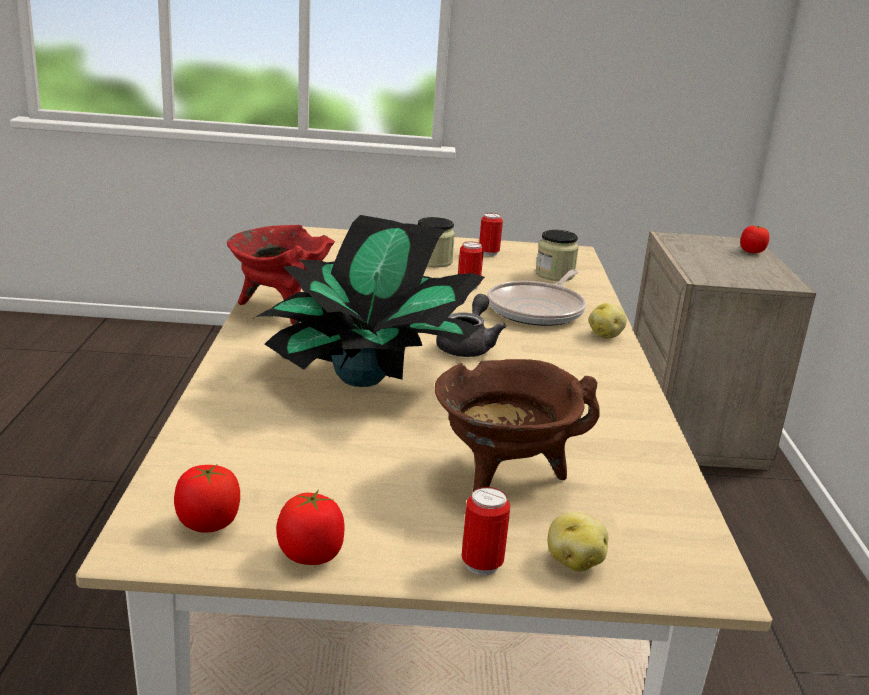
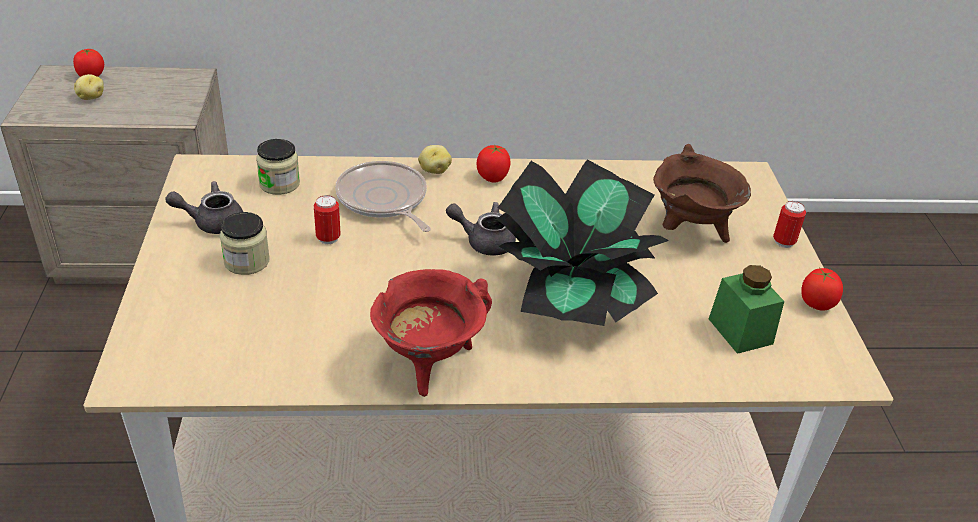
camera: 95 degrees left, 15 degrees up
tomato [174,465,240,533] -> tomato moved to [476,145,511,183]
can [479,213,503,256] -> grey teapot [165,181,243,234]
frying pan [487,269,586,326] -> frying pan turned 150 degrees counterclockwise [335,161,431,232]
potato [548,512,608,572] -> potato moved to [74,74,104,100]
none -> green jar [709,265,784,354]

